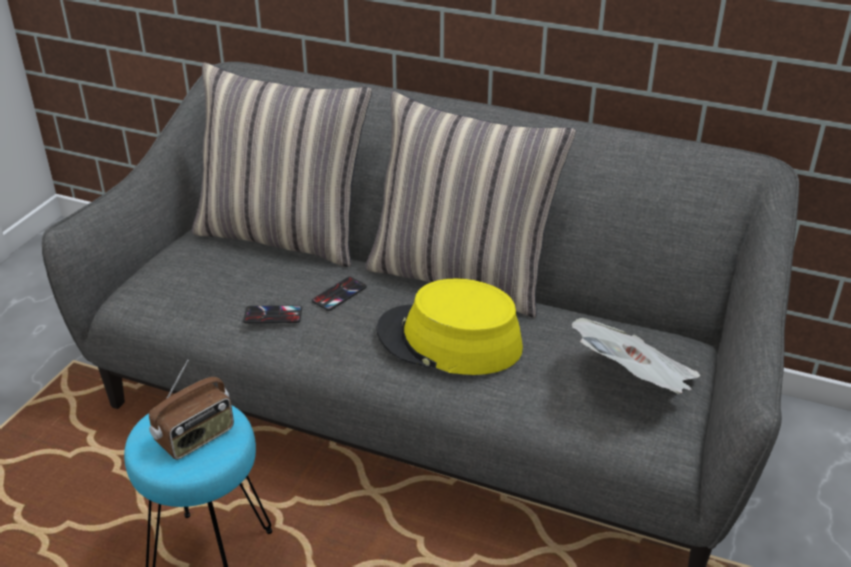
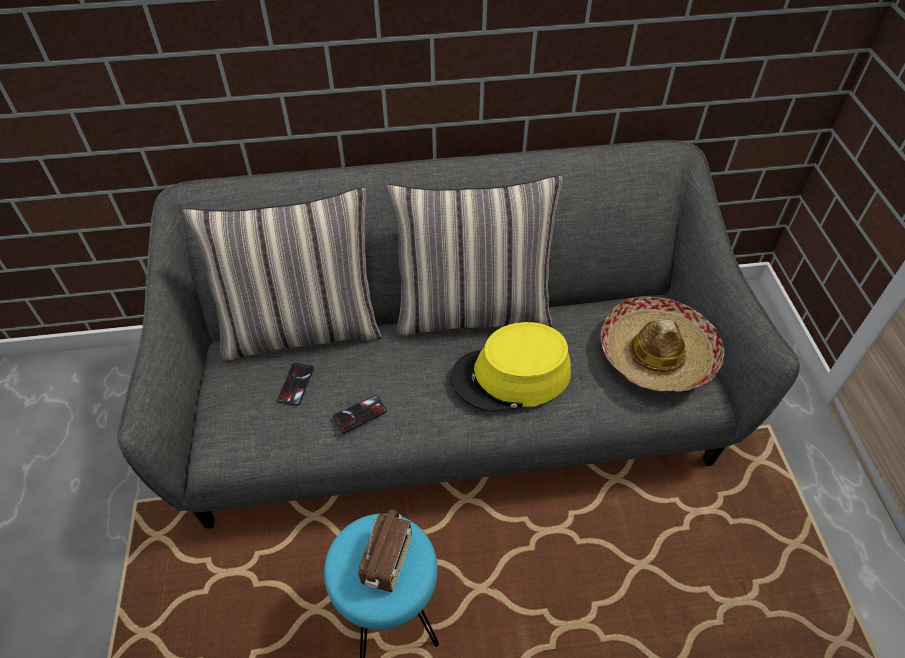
camera: 30 degrees left, 15 degrees up
phone [312,277,367,311] -> phone moved to [277,363,314,406]
newspaper [572,318,700,394] -> hat [601,296,724,393]

